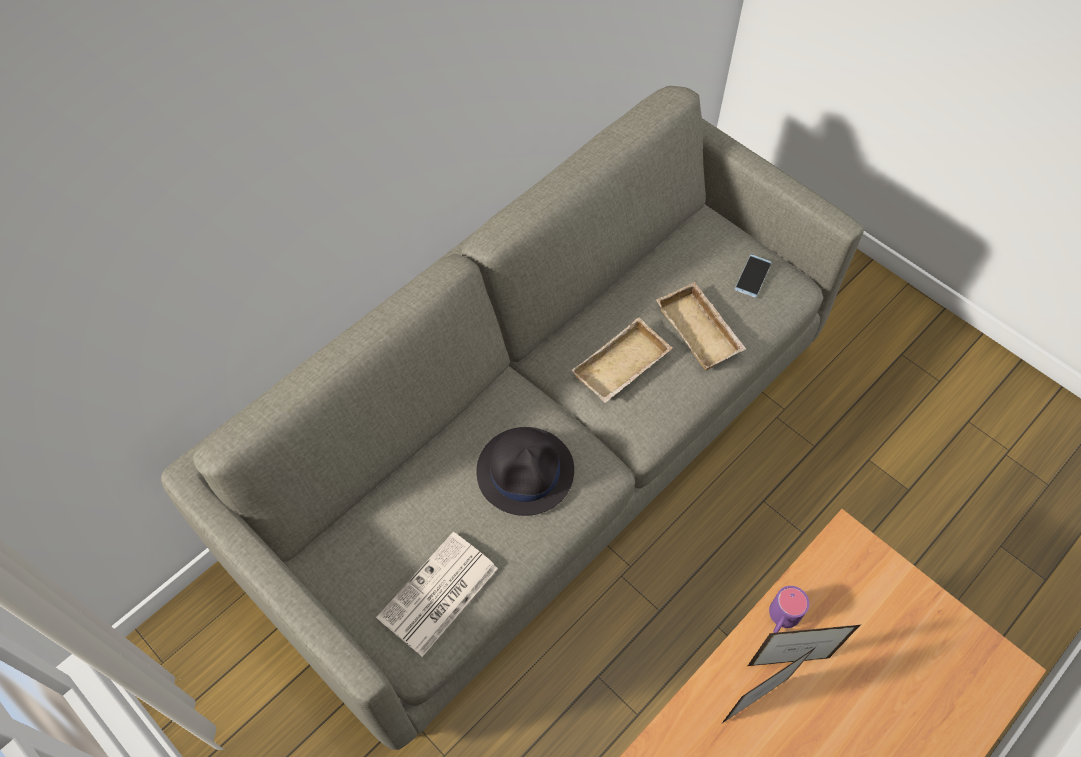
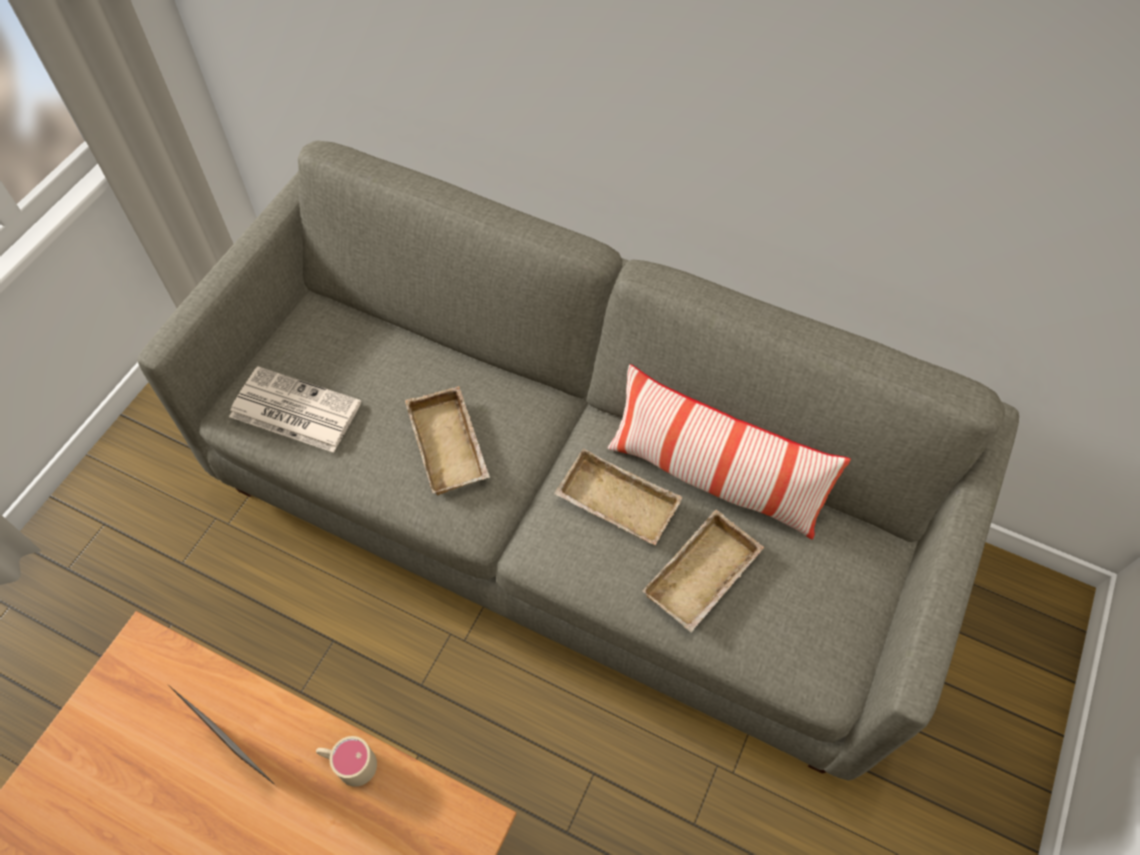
camera: 70 degrees right, 0 degrees up
black hat [476,427,574,516] -> beige tray [405,386,490,495]
phone [735,254,772,298] -> none
picture frame [748,625,860,666] -> none
purple mug [769,586,809,633] -> beige mug [316,736,377,787]
none -> pillow [608,364,851,539]

